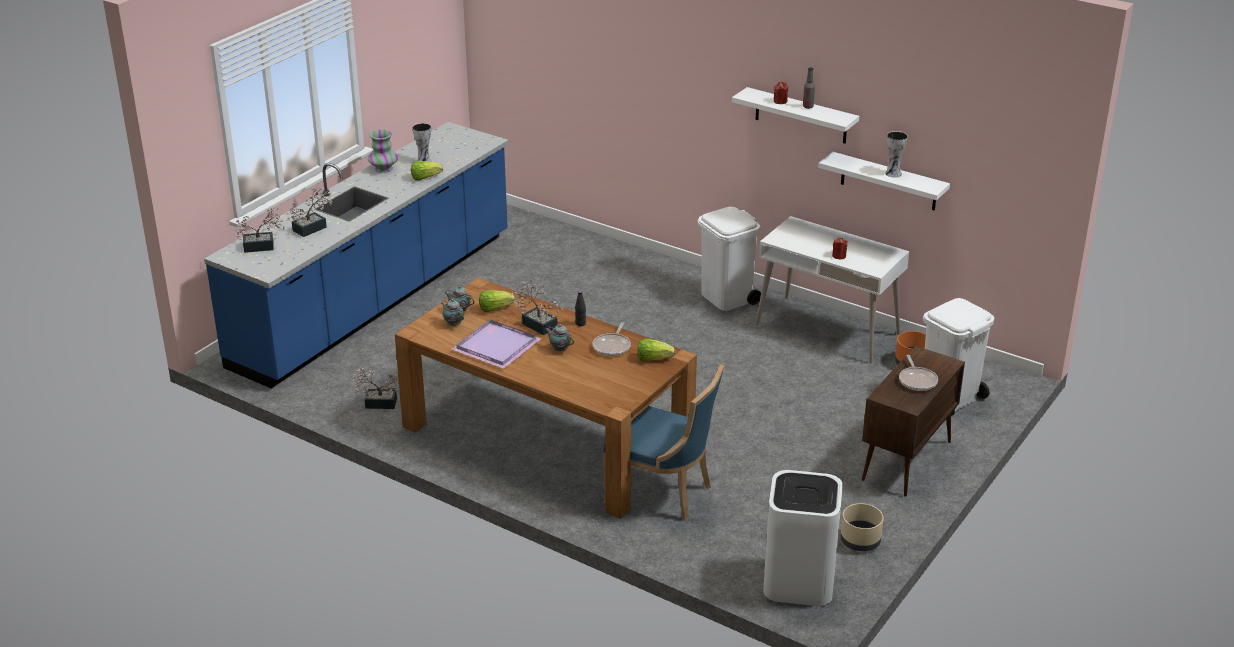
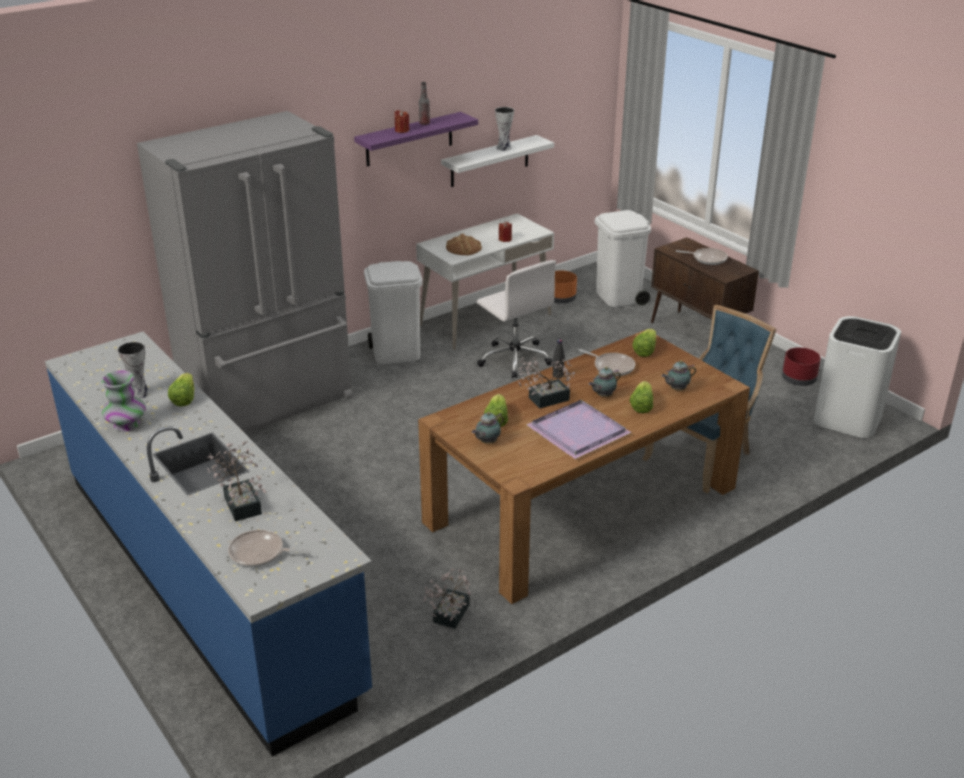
camera: 70 degrees left, 0 degrees up
potted plant [233,208,285,253] -> frying pan [228,530,311,567]
teapot [442,299,464,326] -> teapot moved to [662,360,696,390]
white shelf [732,87,859,143] -> purple shelf [354,112,478,167]
beige planter [841,503,883,551] -> red planter [782,347,821,386]
none -> grey fridge [137,111,353,433]
none -> bread [446,234,482,255]
none -> white office chair [477,260,556,378]
none -> lettuce [629,381,653,413]

